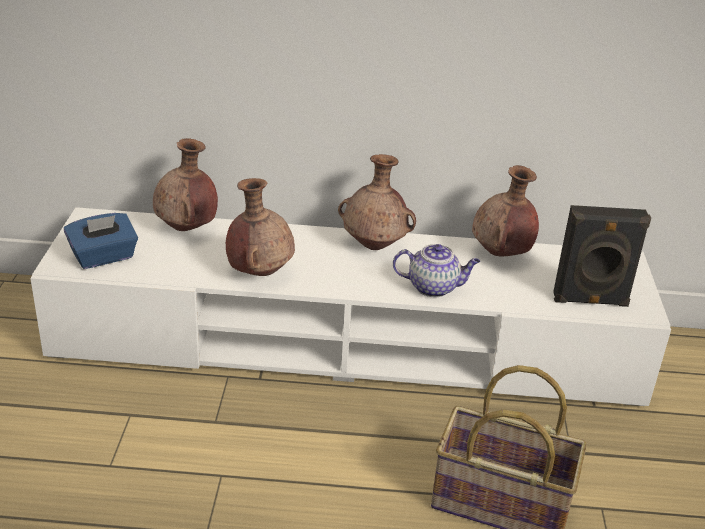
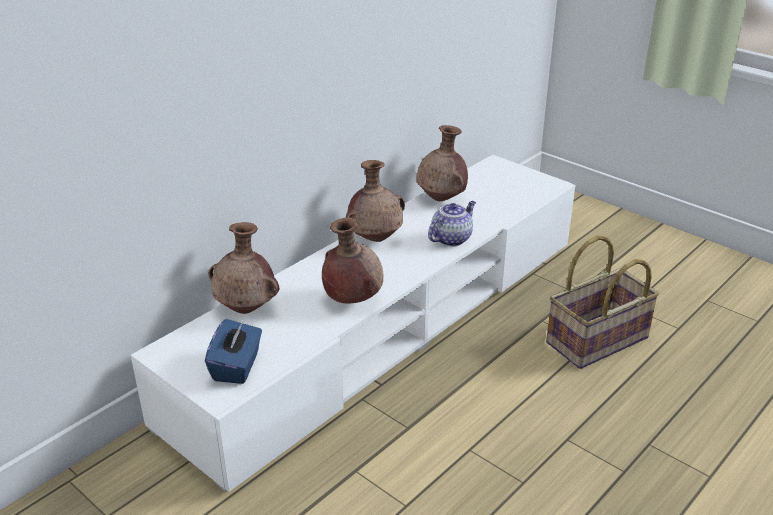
camera: 50 degrees left, 0 degrees up
black speaker [553,205,651,307] -> none

